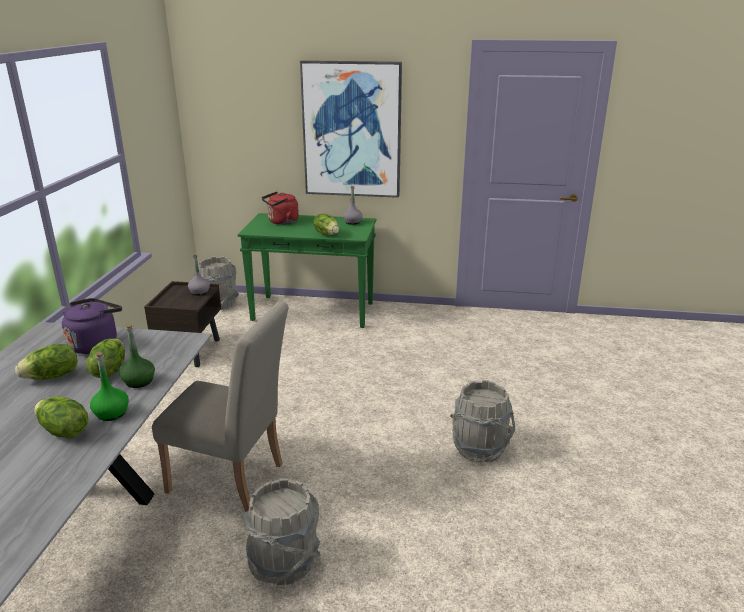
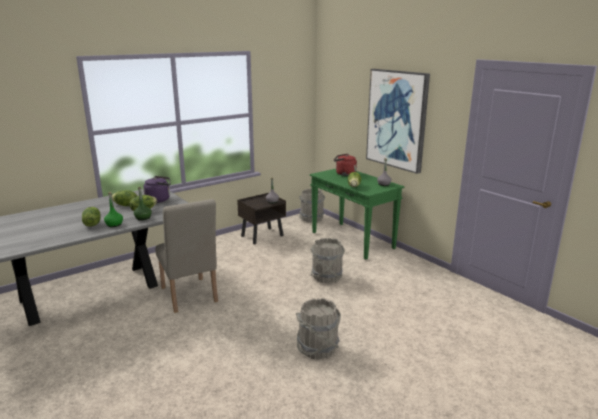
camera: 45 degrees right, 5 degrees down
grey bucket [241,478,321,586] -> grey bucket moved to [310,238,345,284]

